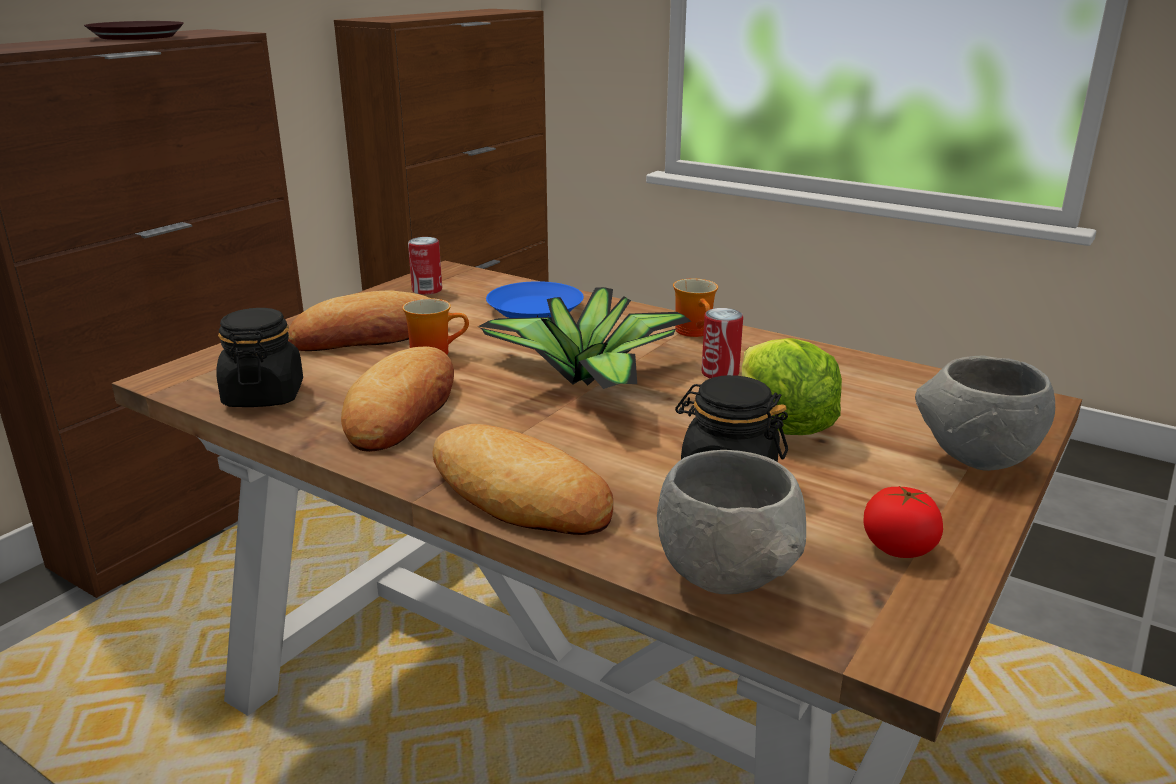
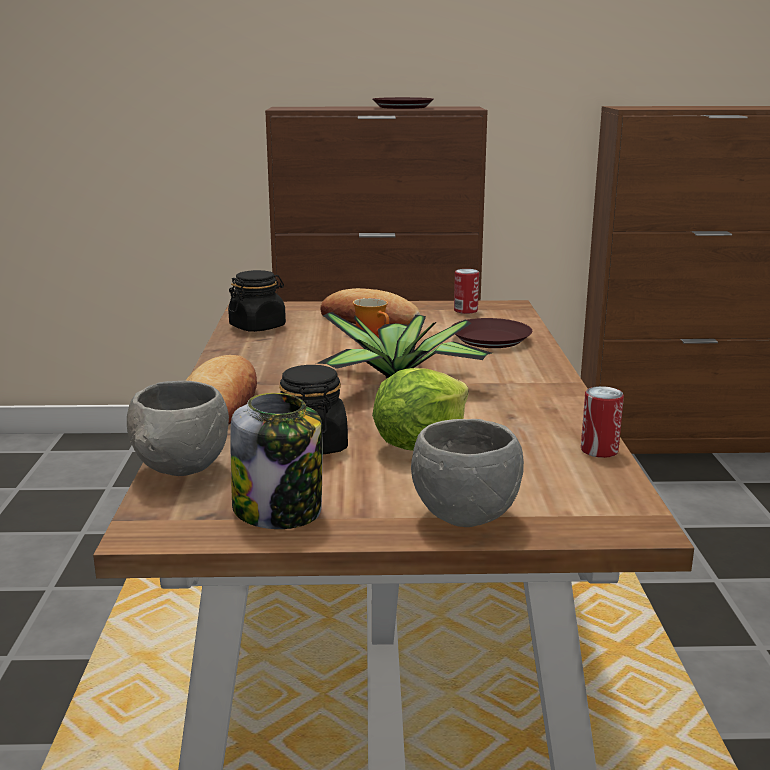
camera: 55 degrees right, 5 degrees down
bread [341,346,454,452] -> none
blue plate [486,281,584,318] -> brown plate [452,318,532,348]
mug [673,279,718,337] -> none
can [702,308,743,378] -> can moved to [581,386,624,458]
tomato [863,486,943,558] -> jar [230,393,323,529]

